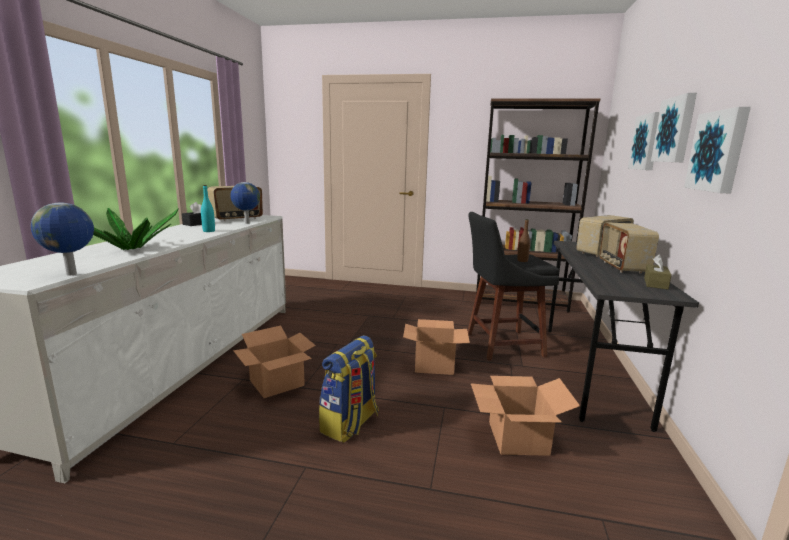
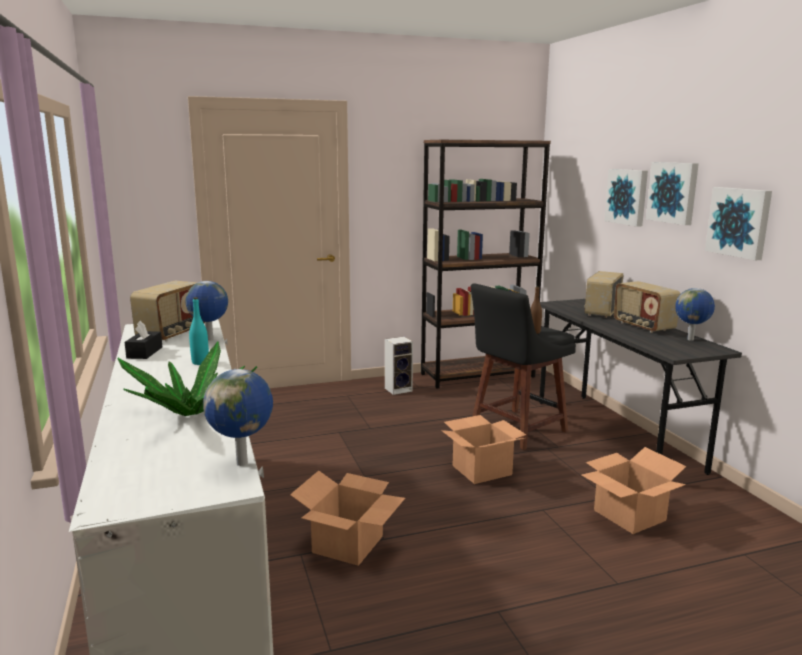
camera: 30 degrees left, 0 degrees up
backpack [319,335,379,443] -> none
brown tissue box [644,255,672,290] -> globe [675,288,715,341]
none -> speaker [385,337,413,395]

